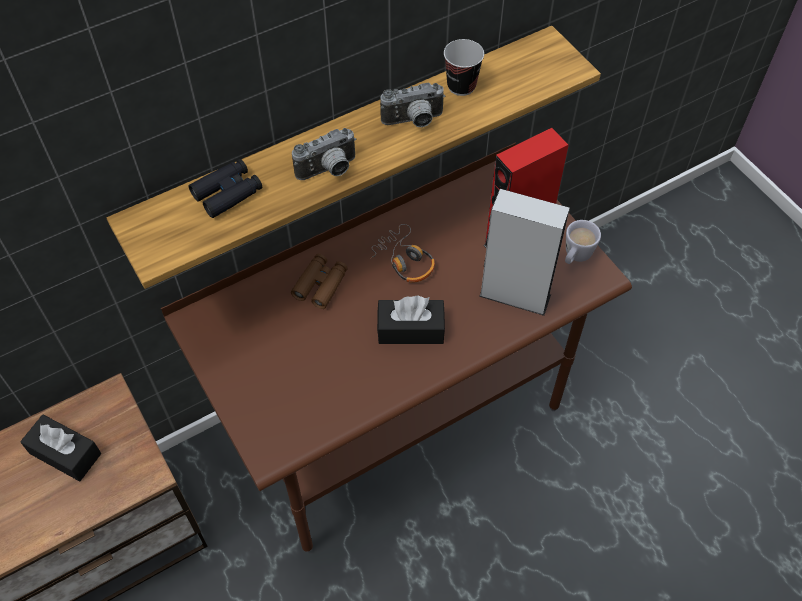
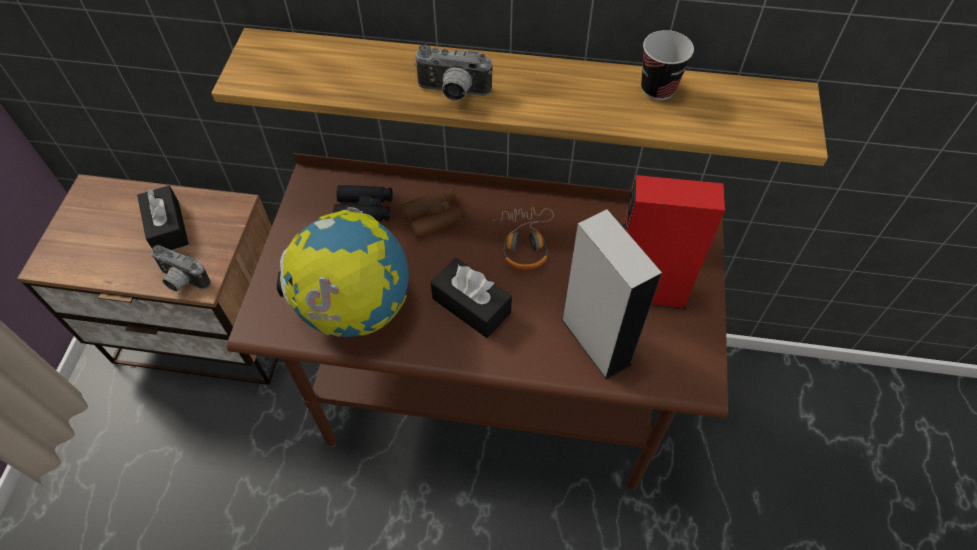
camera: 40 degrees right, 0 degrees up
black binoculars [189,159,262,218] -> black binoculars moved to [333,185,393,221]
camera [380,82,445,127] -> camera moved to [152,245,211,292]
white mug [565,220,601,264] -> none
none -> globe [277,207,409,337]

